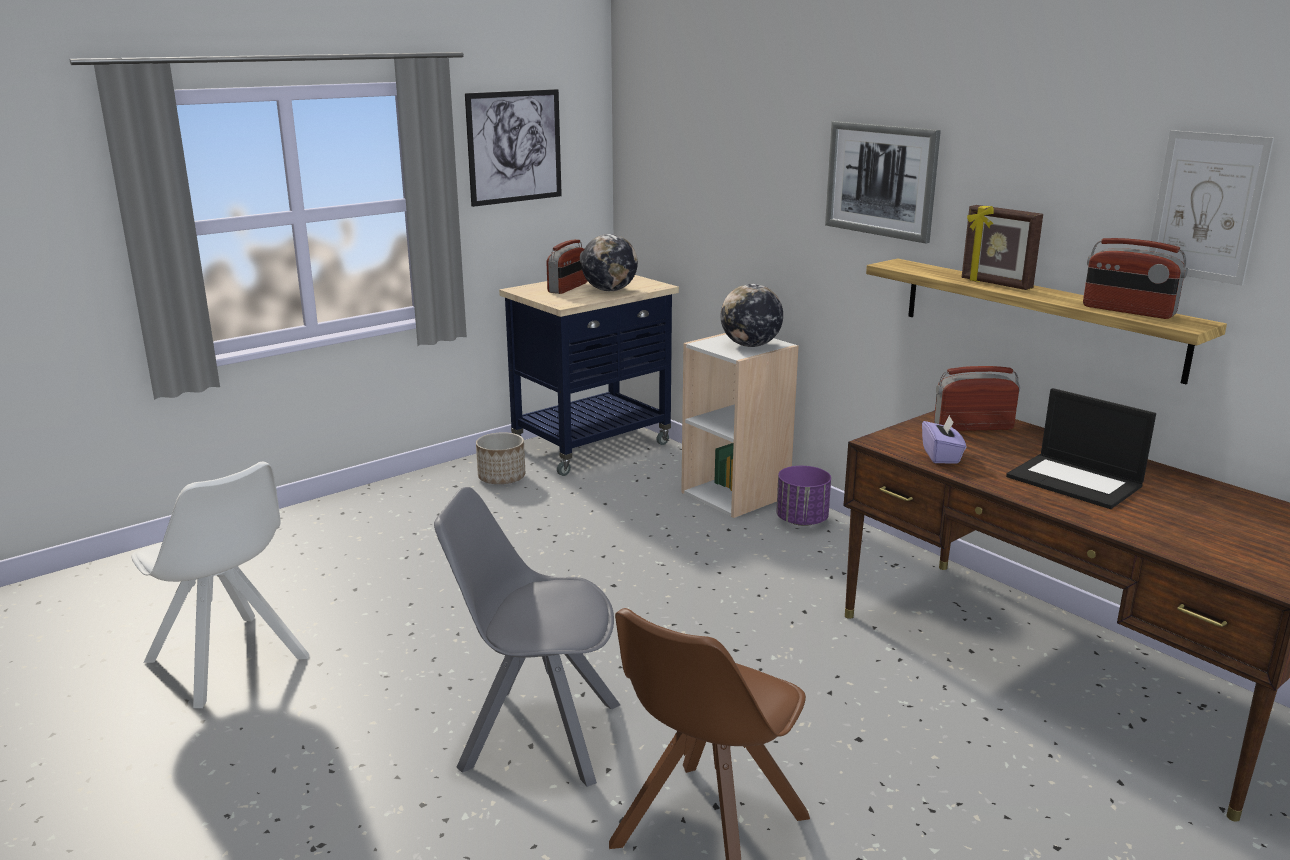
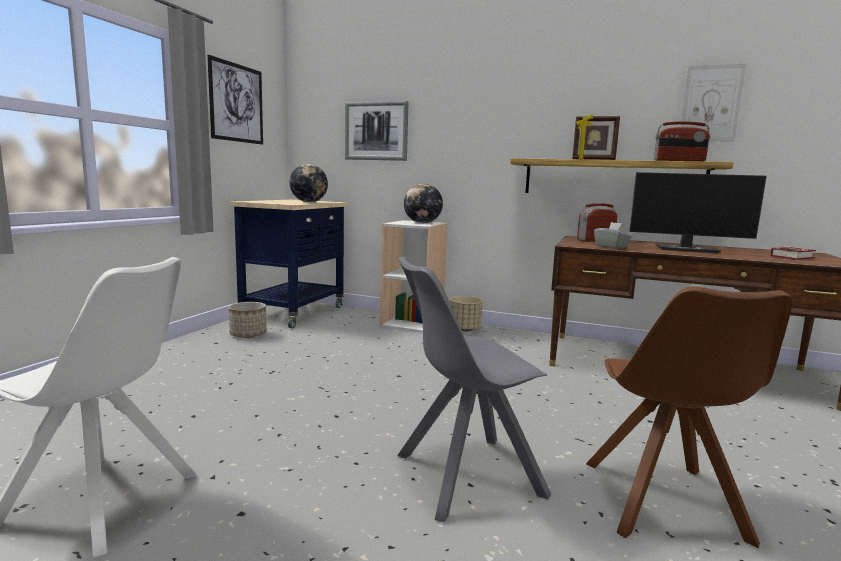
camera: 30 degrees left, 10 degrees down
radio [546,239,587,294] -> none
purple planter [776,466,831,526] -> beige planter [450,296,483,331]
picture [825,121,941,243] -> picture moved to [345,101,409,161]
purple tissue box [922,414,966,463] -> grey tissue box [594,222,631,249]
laptop [1006,388,1156,509] -> monitor [629,172,767,253]
none -> book [770,247,816,260]

